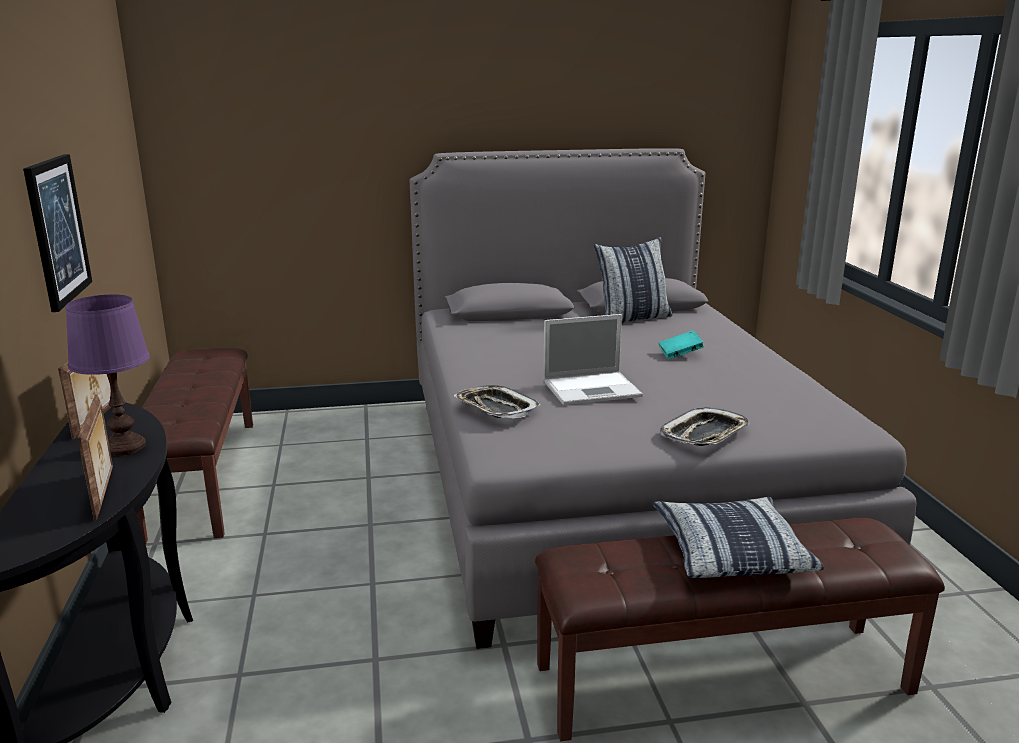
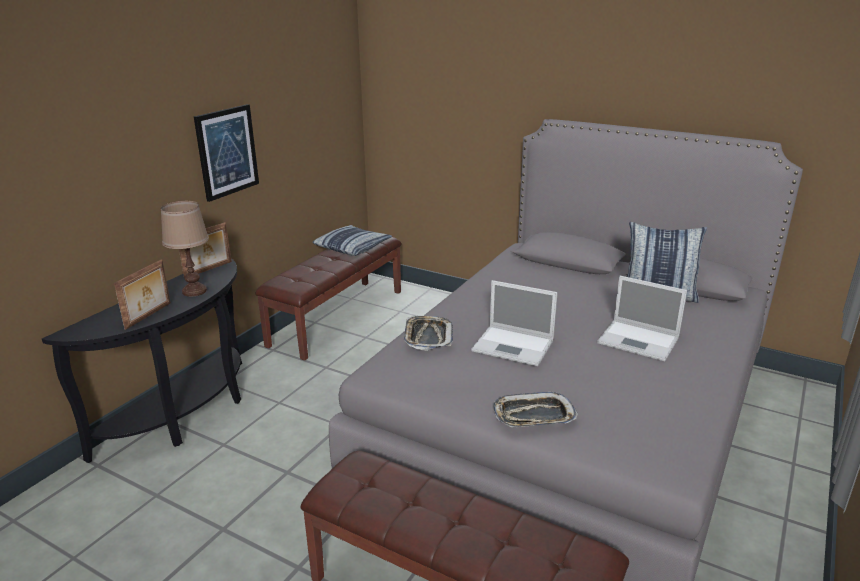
camera: 40 degrees right, 5 degrees up
purple table lamp [65,294,150,456] -> brown table lamp [161,201,209,297]
pillow [653,497,824,578] -> pillow moved to [312,225,392,256]
turquoise book [659,330,704,359] -> laptop [597,276,687,361]

